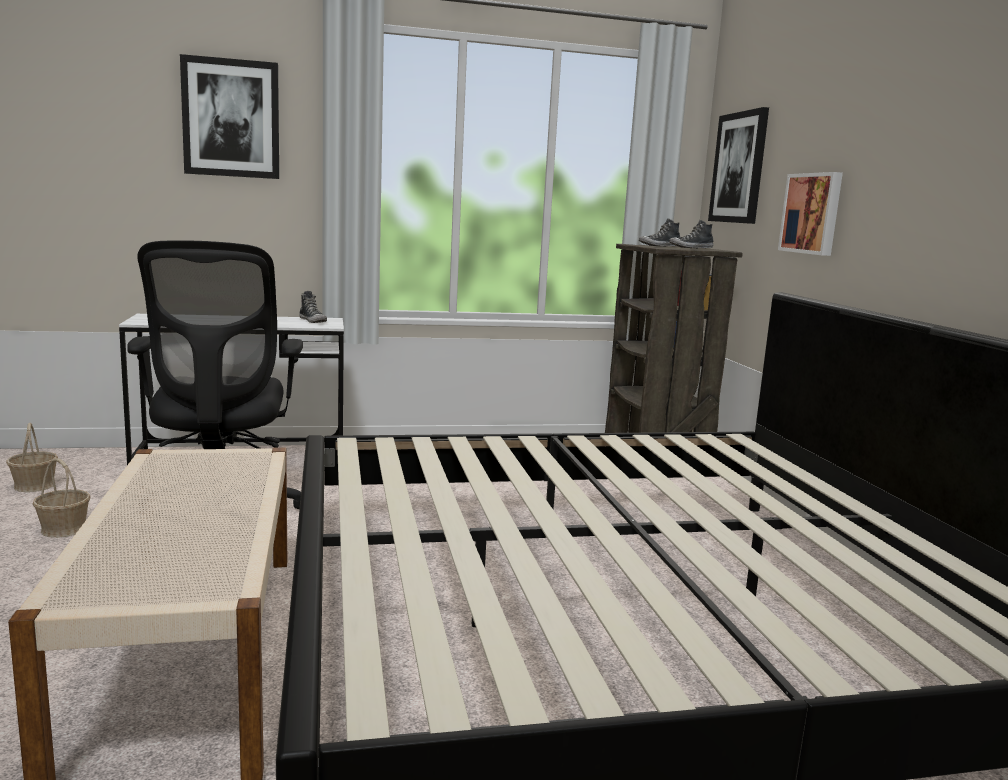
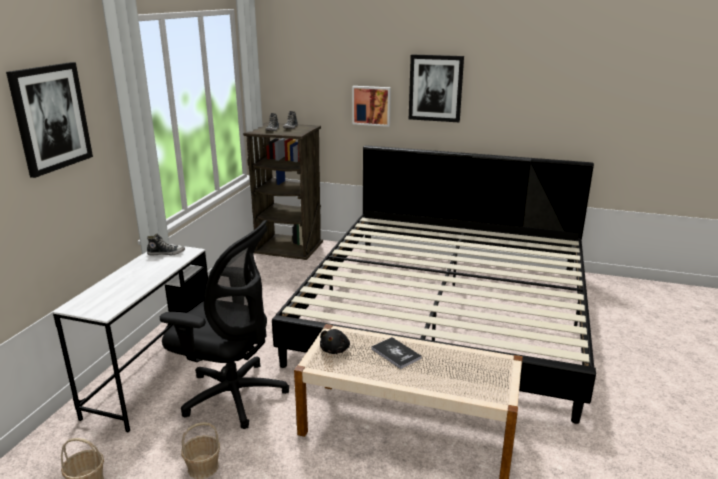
camera: 60 degrees left, 10 degrees up
picture [708,107,769,224] -> picture moved to [409,54,464,122]
none -> black plush toy [320,329,350,354]
none -> book [371,337,422,369]

